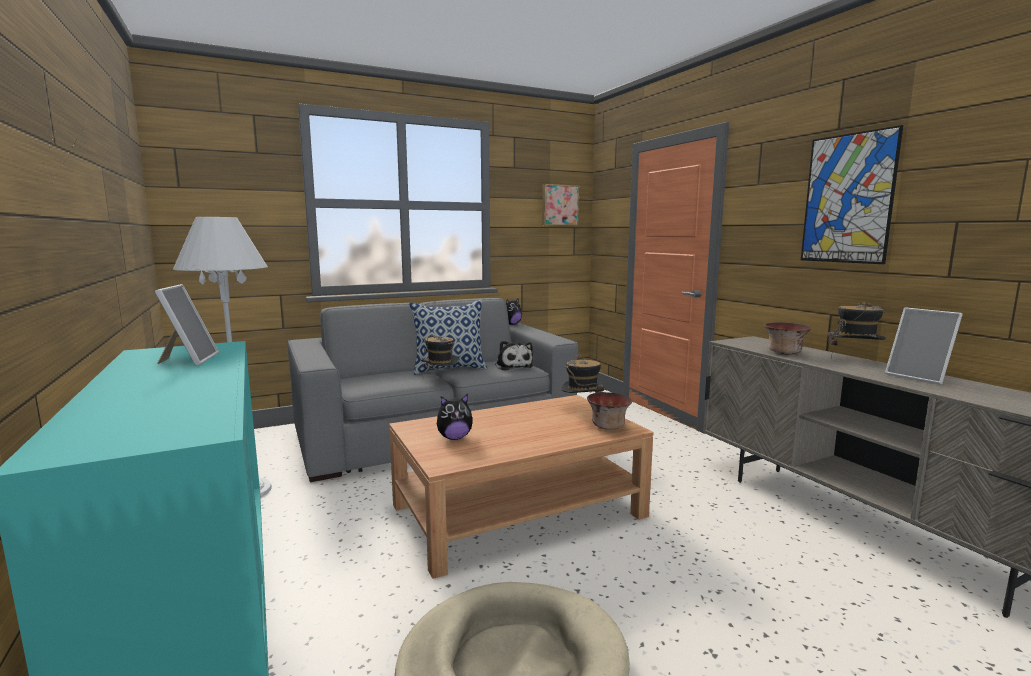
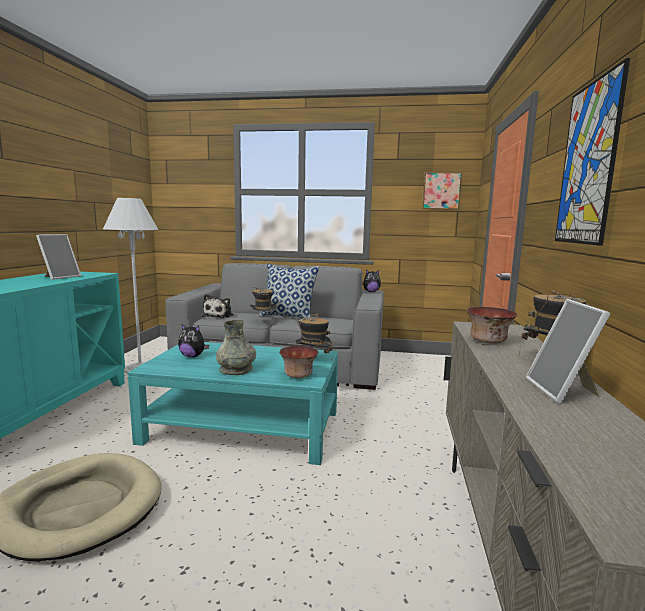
camera: 35 degrees right, 0 degrees up
brown coffee table [389,395,654,579] -> turquoise coffee table [128,342,338,465]
plush toy [495,341,533,370] -> plush toy moved to [202,294,234,318]
none -> grey vase [216,320,256,375]

